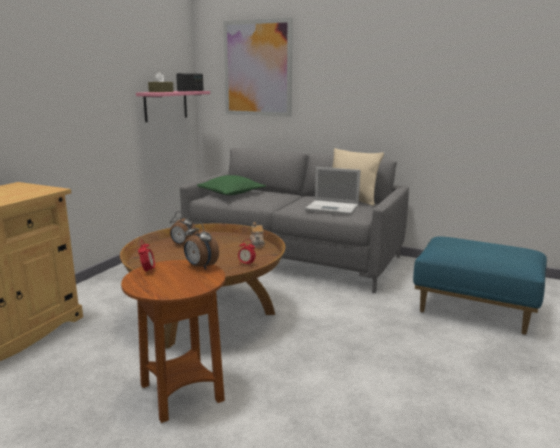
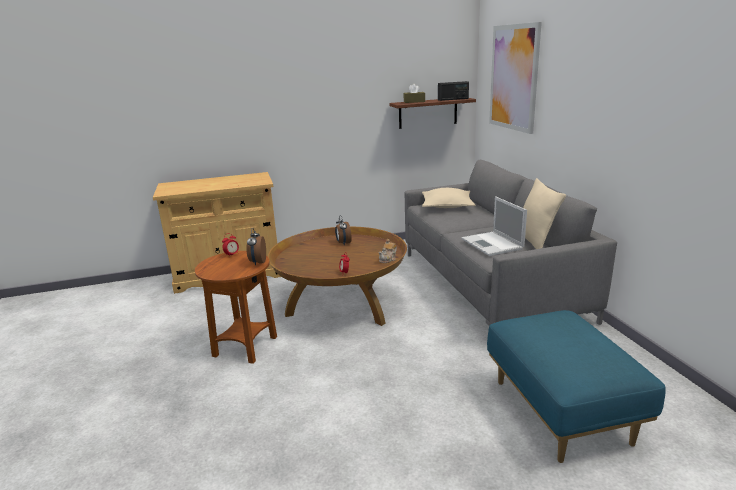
camera: 50 degrees right, 5 degrees up
pink shelf [136,91,210,122] -> brown shelf [389,98,476,129]
green pillow [197,175,266,195] -> beige pillow [422,188,476,208]

